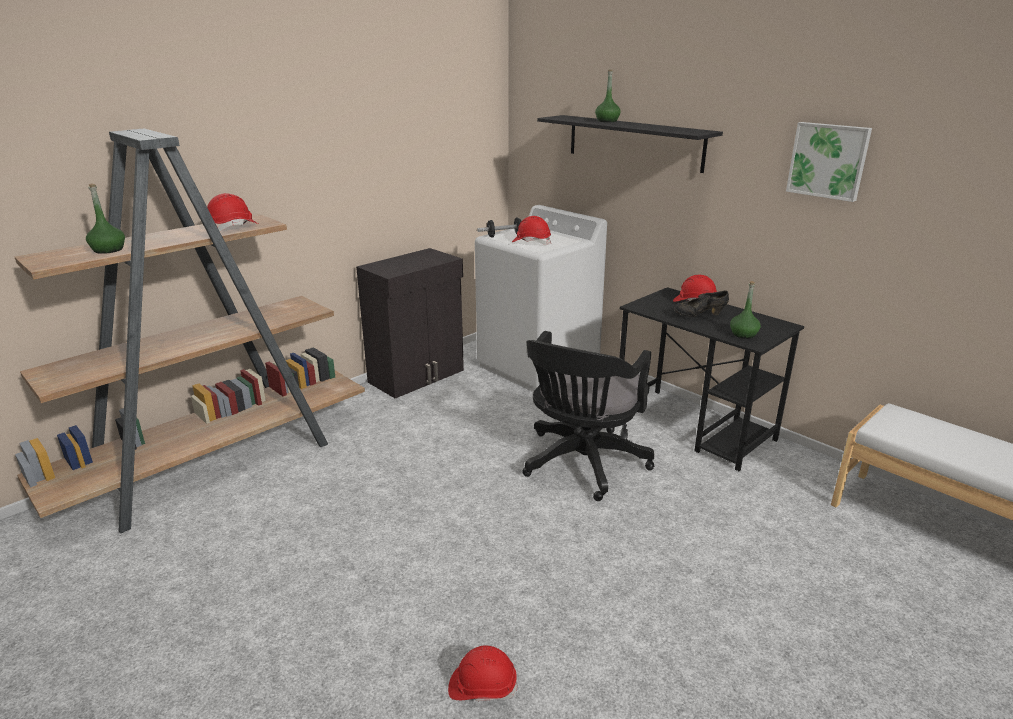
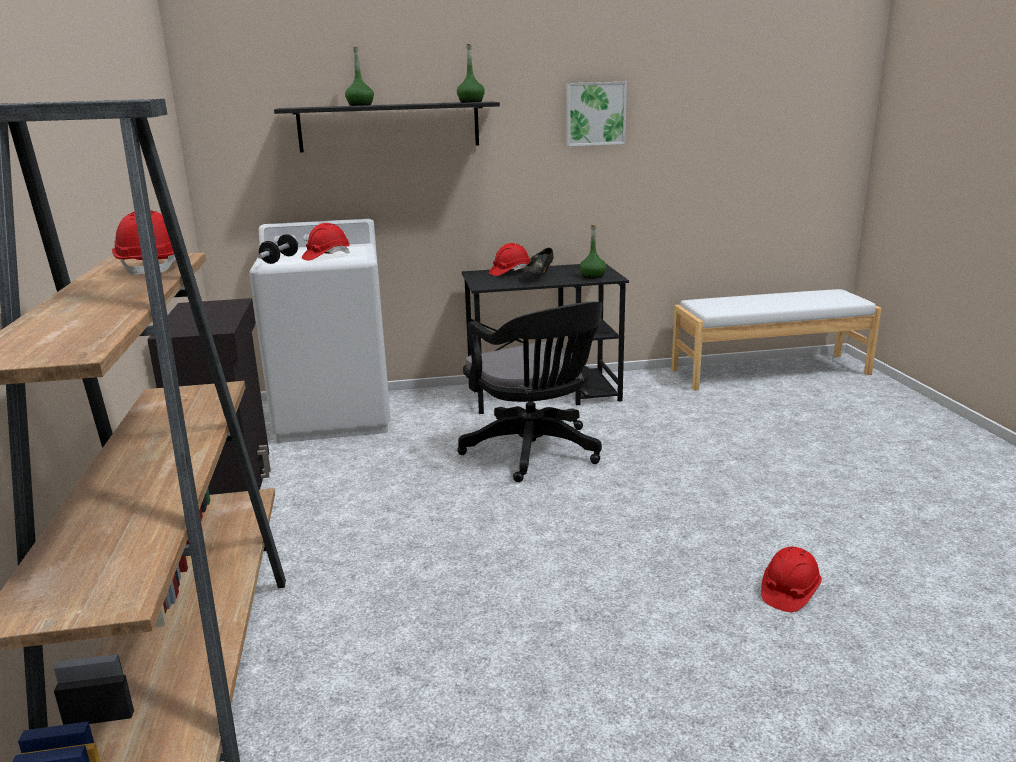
camera: 55 degrees left, 5 degrees down
green bottle [86,184,125,254] -> green bottle moved to [457,44,485,103]

